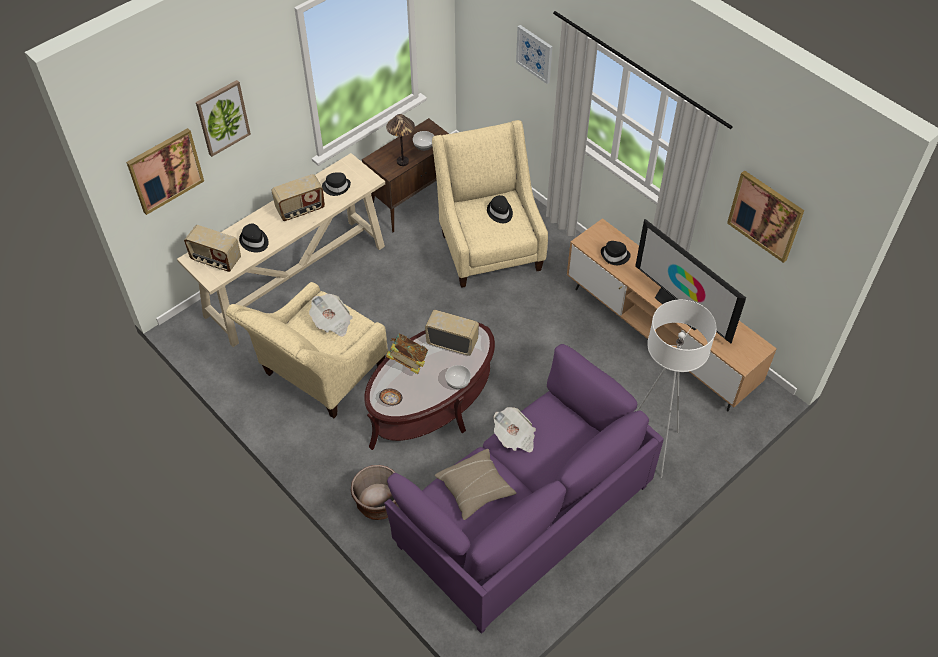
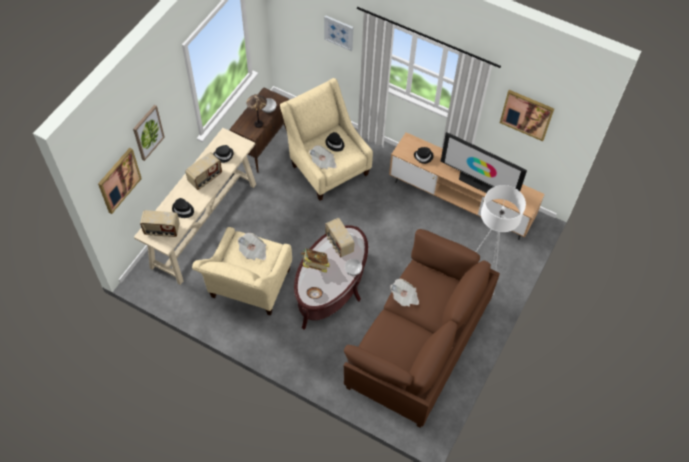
camera: 20 degrees left, 5 degrees up
brown planter [351,465,398,520] -> none
purple sofa [384,344,664,634] -> brown sofa [344,229,500,428]
radio [425,310,479,356] -> radio turned 120 degrees counterclockwise [325,218,355,258]
beige pillow [434,449,516,520] -> none
none -> newspaper [309,145,336,169]

